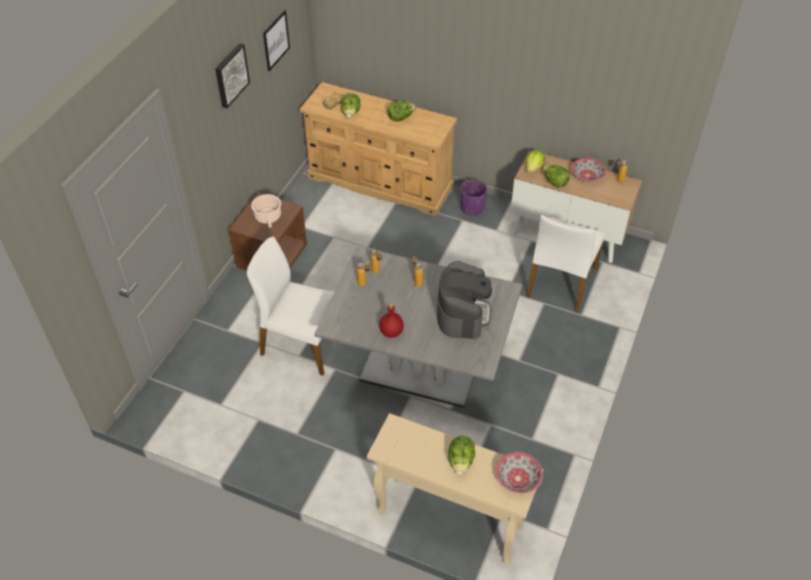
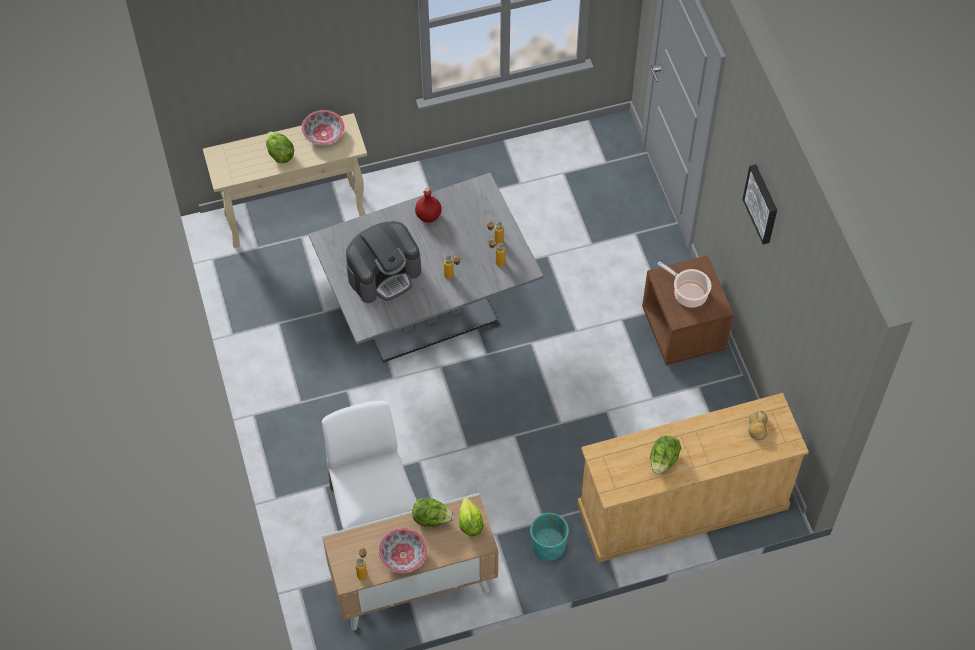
camera: 140 degrees right, 10 degrees up
white chair [247,237,334,376] -> none
picture [263,10,290,71] -> none
lettuce [341,93,360,118] -> none
coffee machine [437,261,492,339] -> coffee machine turned 90 degrees counterclockwise [346,221,421,303]
purple planter [460,179,487,216] -> turquoise planter [530,513,569,561]
bowl [496,452,543,494] -> bowl moved to [302,110,344,145]

